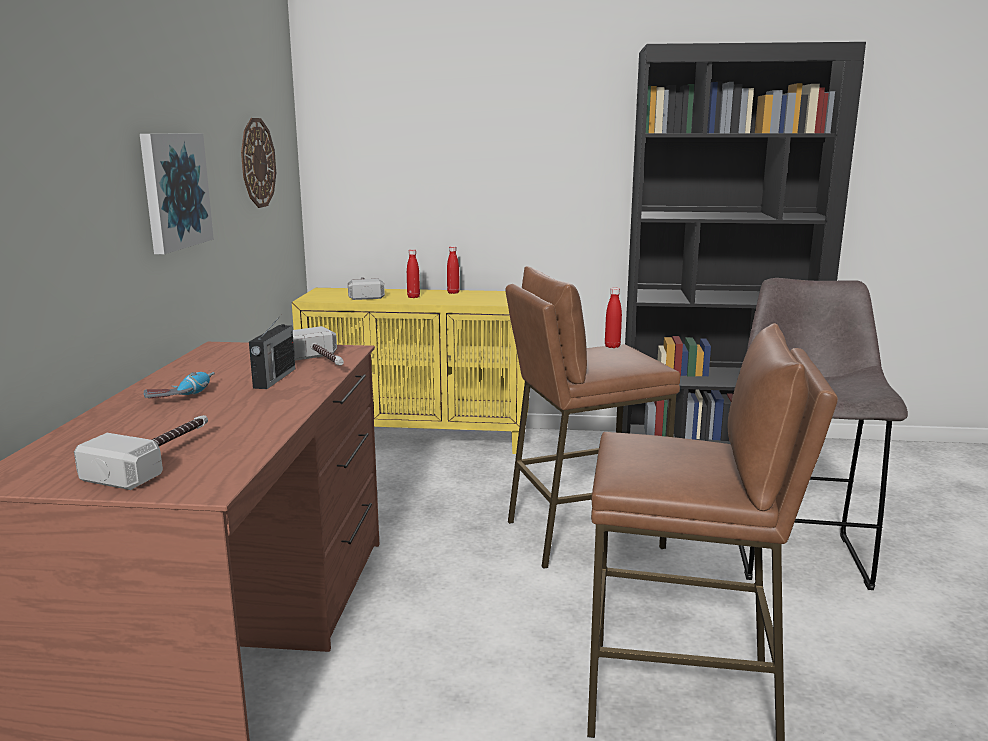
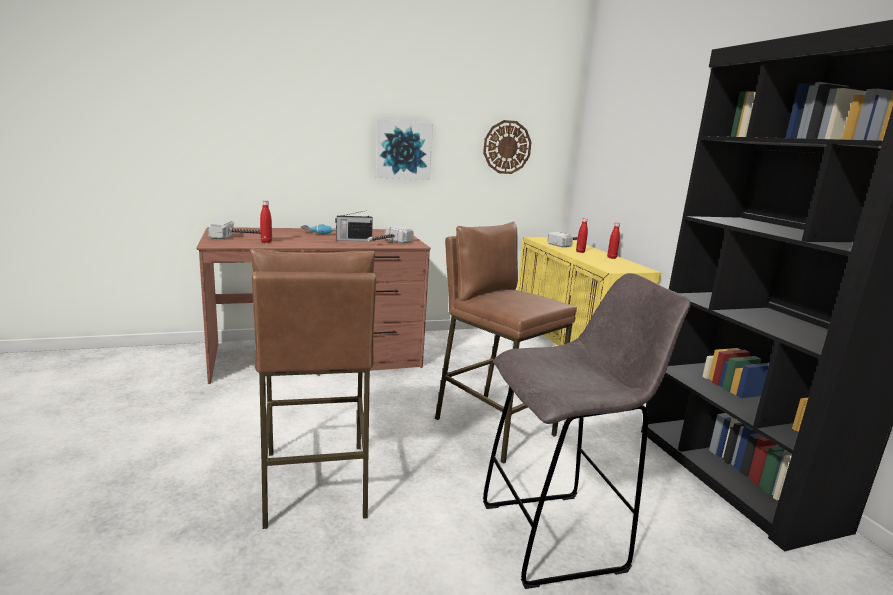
camera: 65 degrees right, 0 degrees up
red bottle [605,288,622,348] -> red bottle moved to [260,201,272,243]

